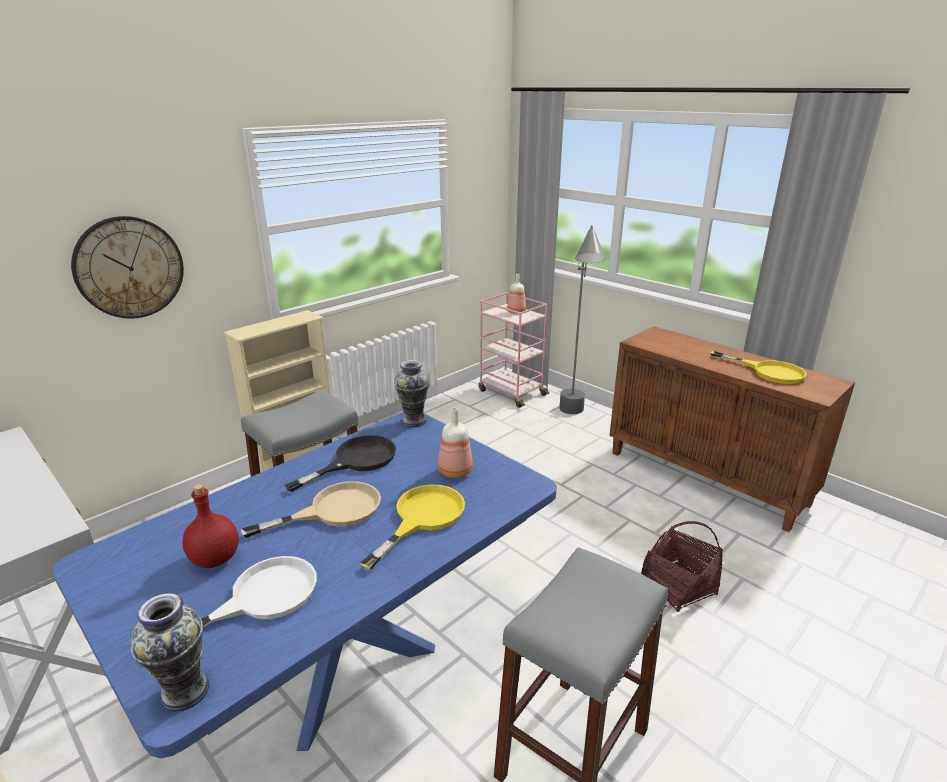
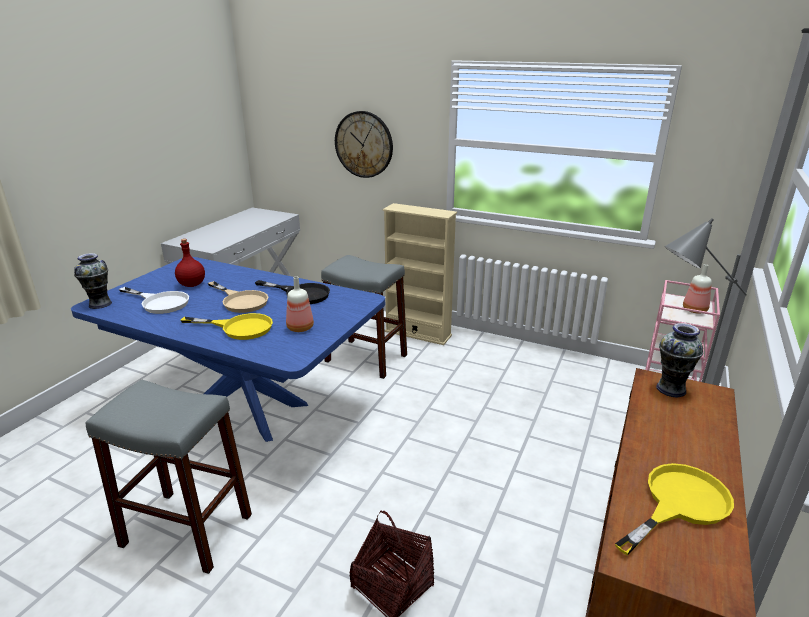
camera: 70 degrees right, 0 degrees up
vase [394,360,429,427] -> vase moved to [656,323,703,397]
yellow frying pan [711,351,807,384] -> yellow frying pan turned 150 degrees counterclockwise [615,463,734,556]

